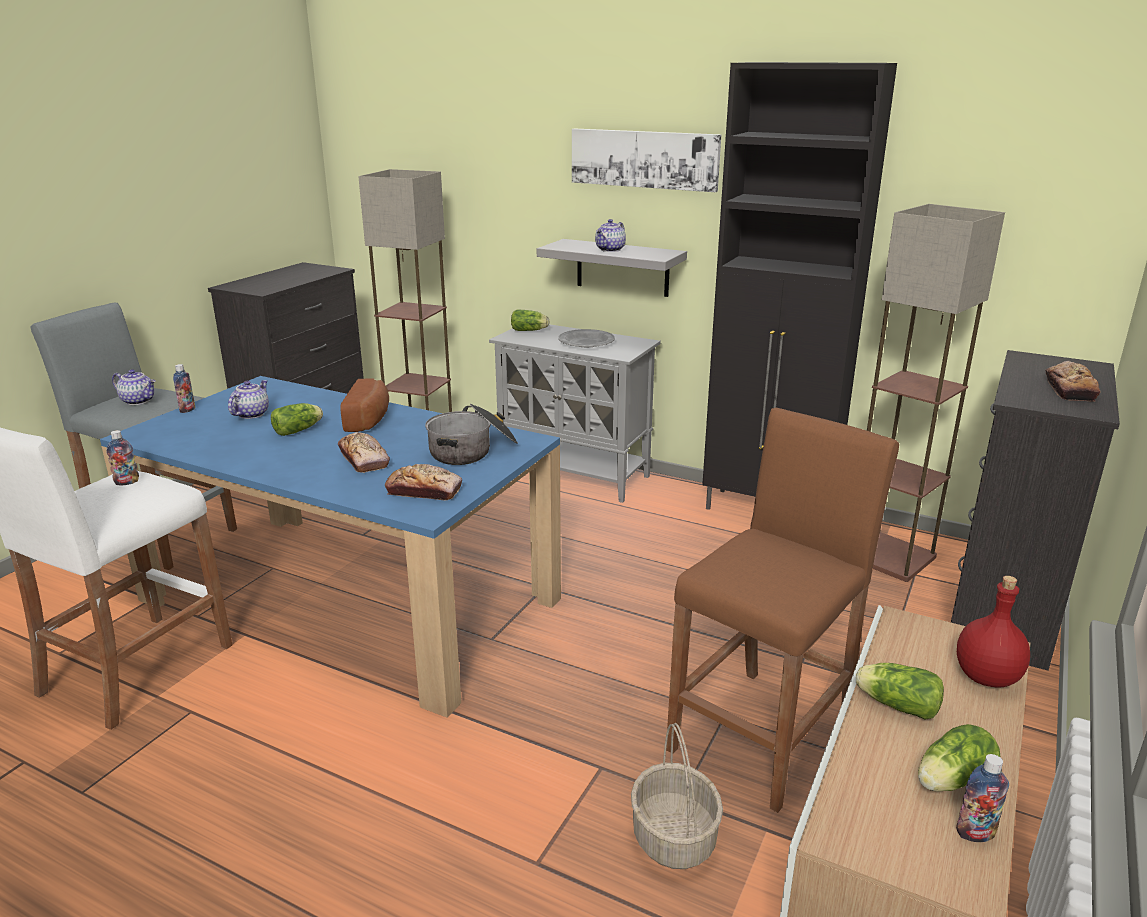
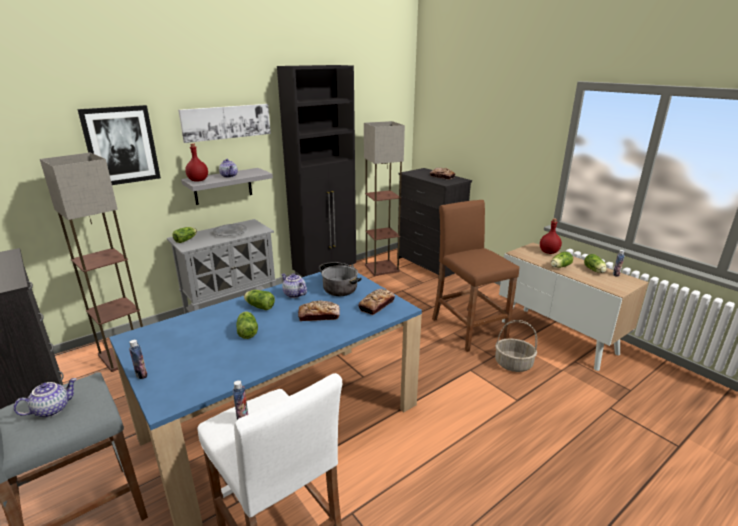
camera: 65 degrees left, 0 degrees up
teapot [228,380,269,419] -> teapot moved to [281,273,307,298]
bread [340,379,389,432] -> lettuce [244,290,275,310]
none -> picture [77,105,161,185]
none -> red bottle [185,144,208,182]

